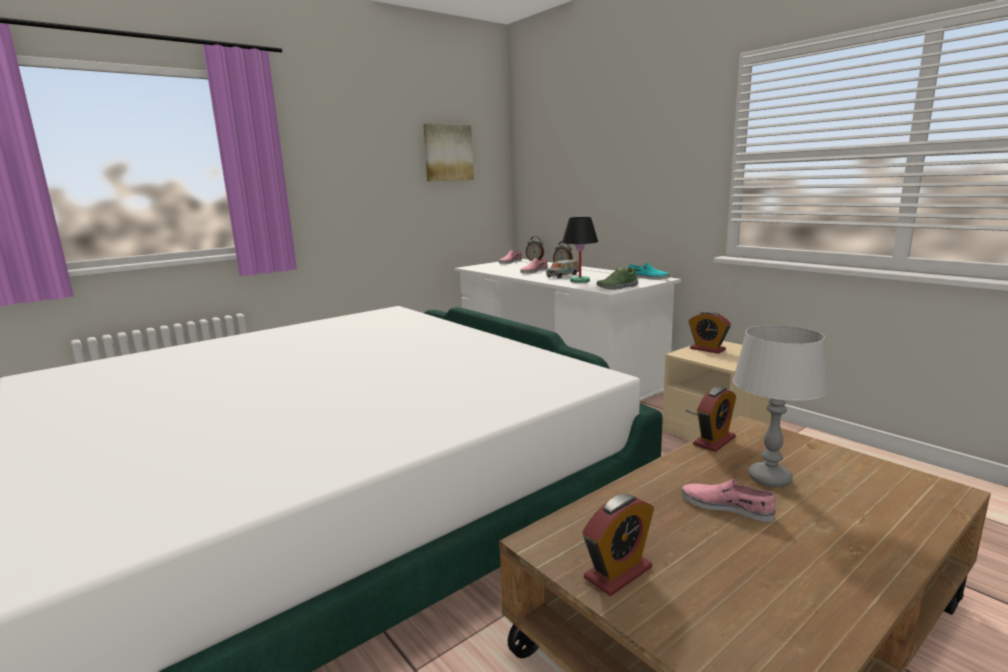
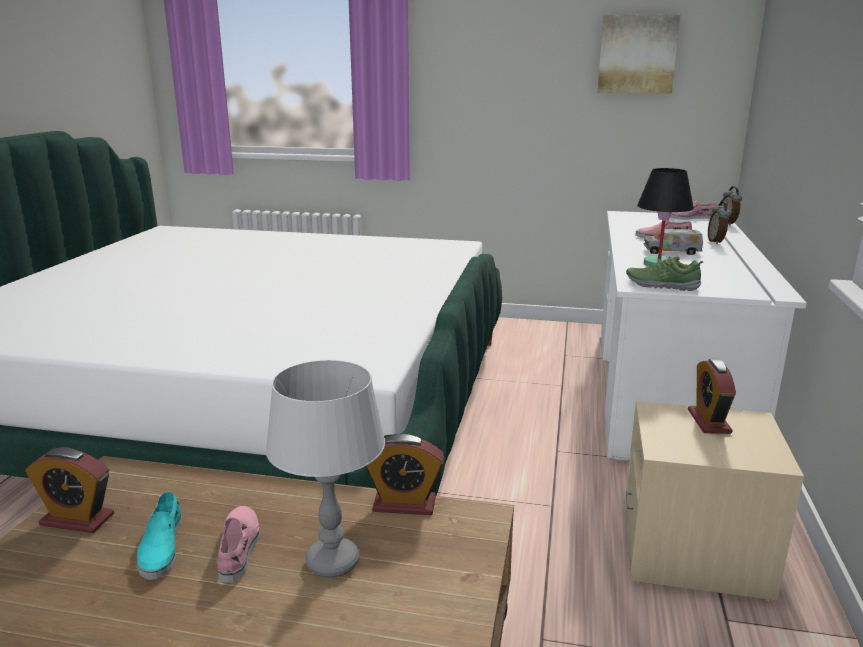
camera: 50 degrees right, 5 degrees up
turquoise shoe [627,263,669,280] -> turquoise shoe moved to [137,492,182,580]

